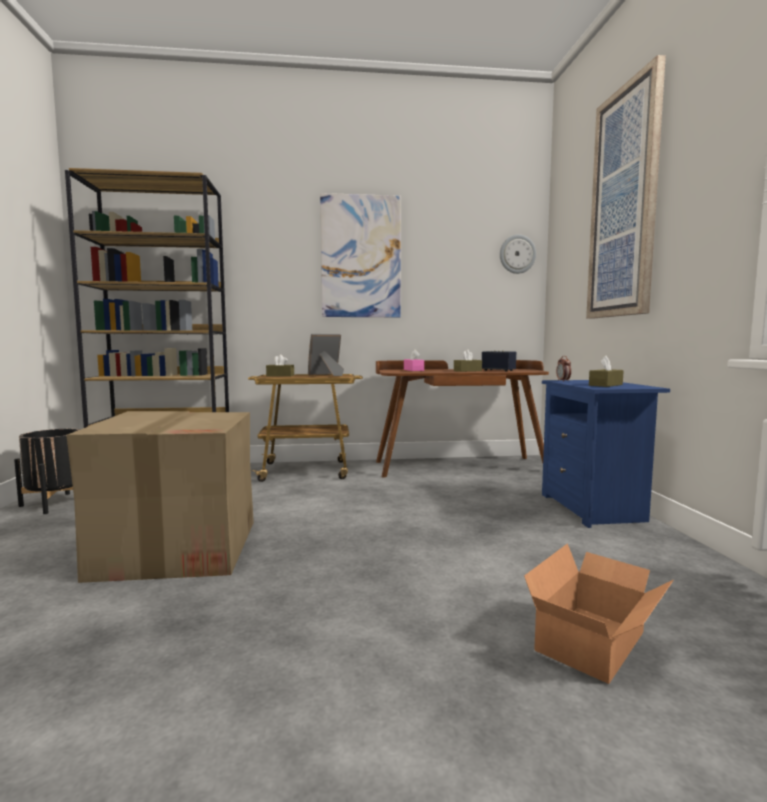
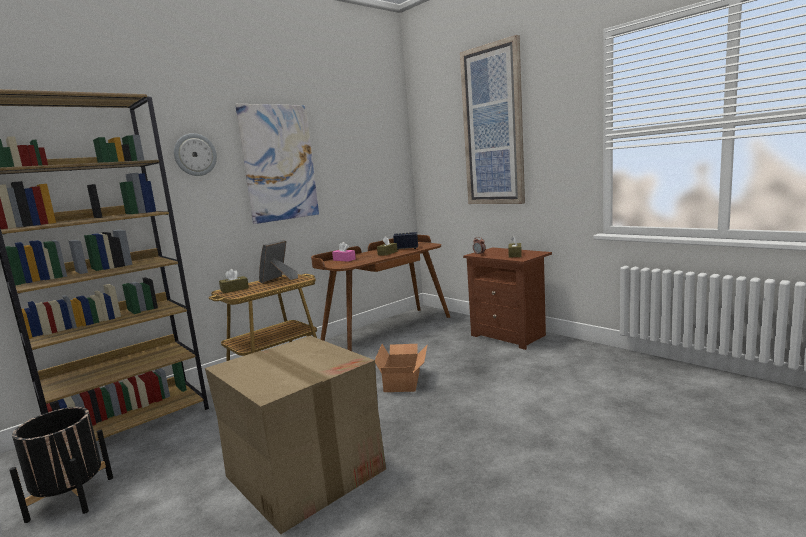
camera: 35 degrees left, 5 degrees up
wall clock [500,235,536,274] -> wall clock moved to [174,133,217,176]
cardboard box [524,543,674,684] -> cardboard box moved to [375,344,428,392]
blue nightstand [542,380,670,528] -> brown nightstand [463,247,552,350]

